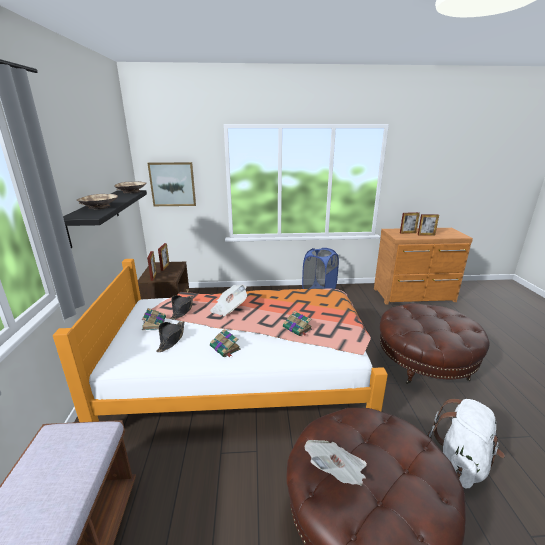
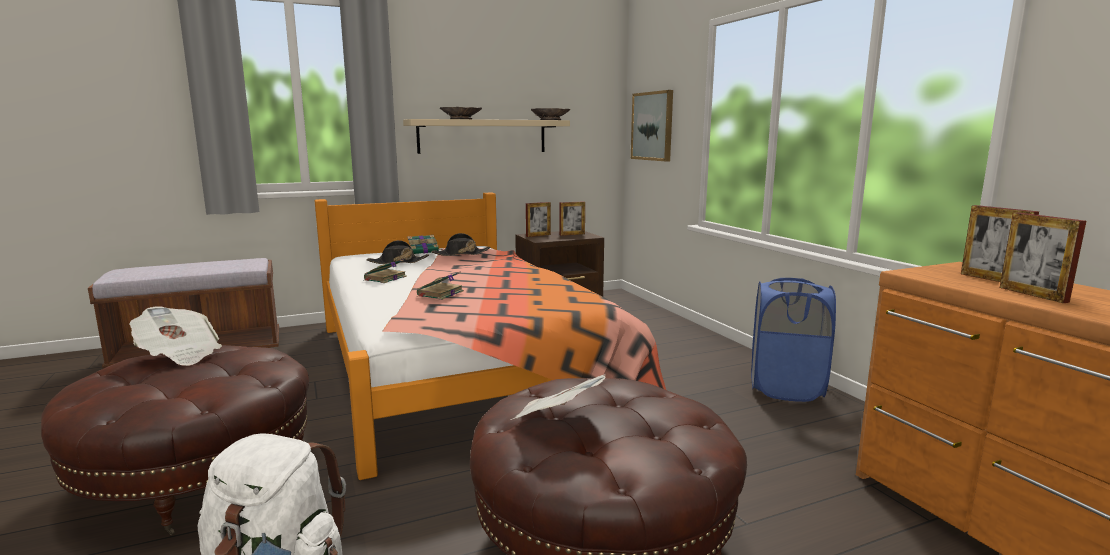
camera: 70 degrees right, 10 degrees down
black shelf [63,190,147,248] -> beige shelf [403,119,570,154]
newspaper [210,285,247,316] -> newspaper moved to [511,374,606,420]

